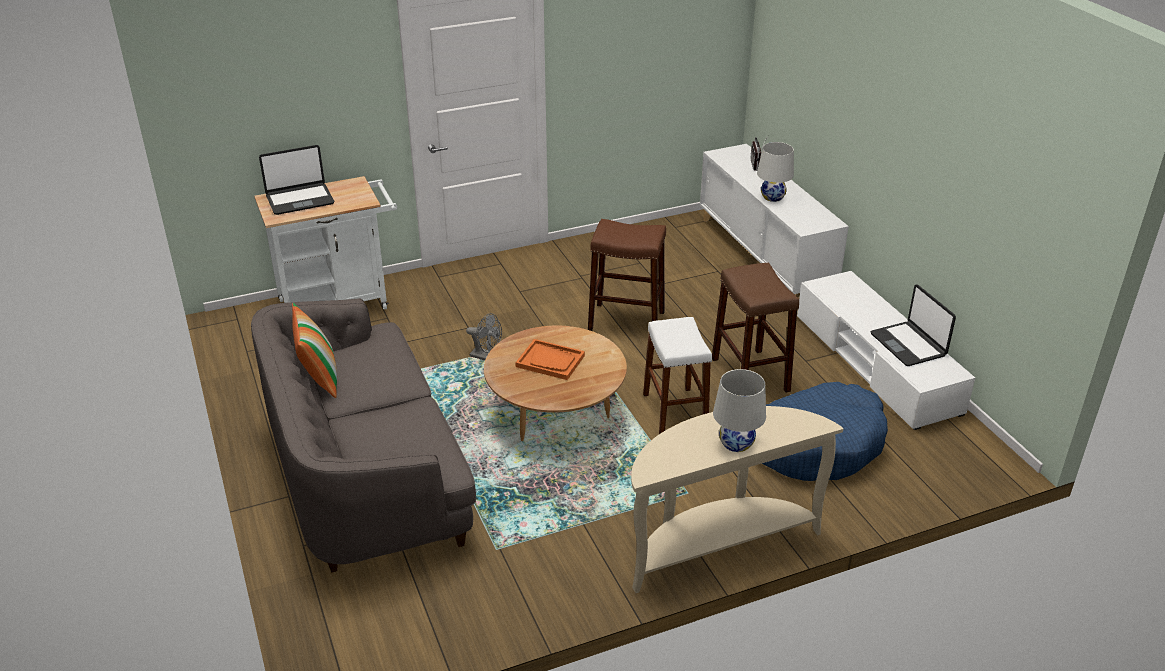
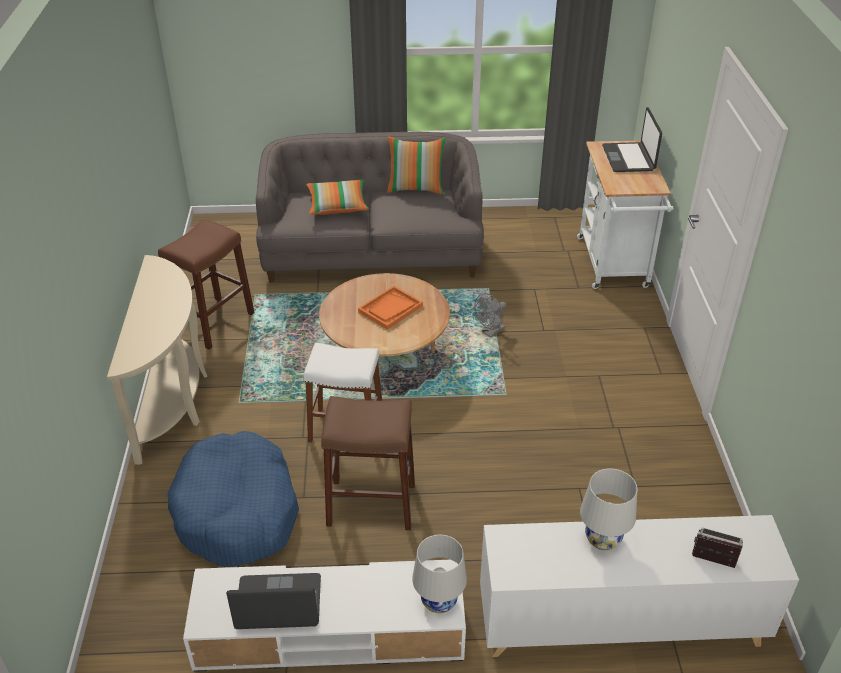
camera: 110 degrees right, 5 degrees up
brown stool [588,219,666,331] -> brown stool moved to [158,219,254,349]
white table lamp [713,369,766,452] -> white table lamp moved to [412,535,467,613]
none -> pillow [306,179,369,215]

